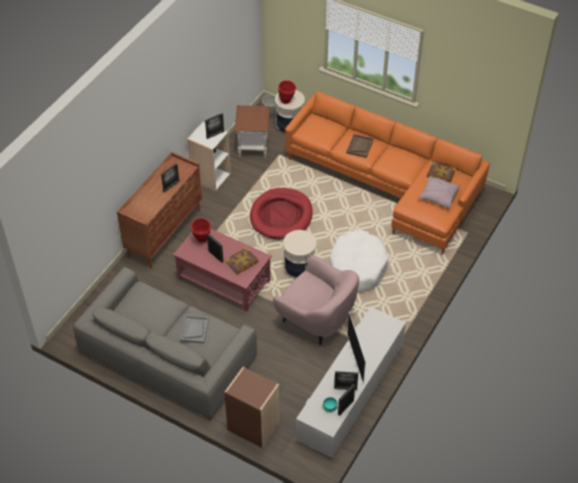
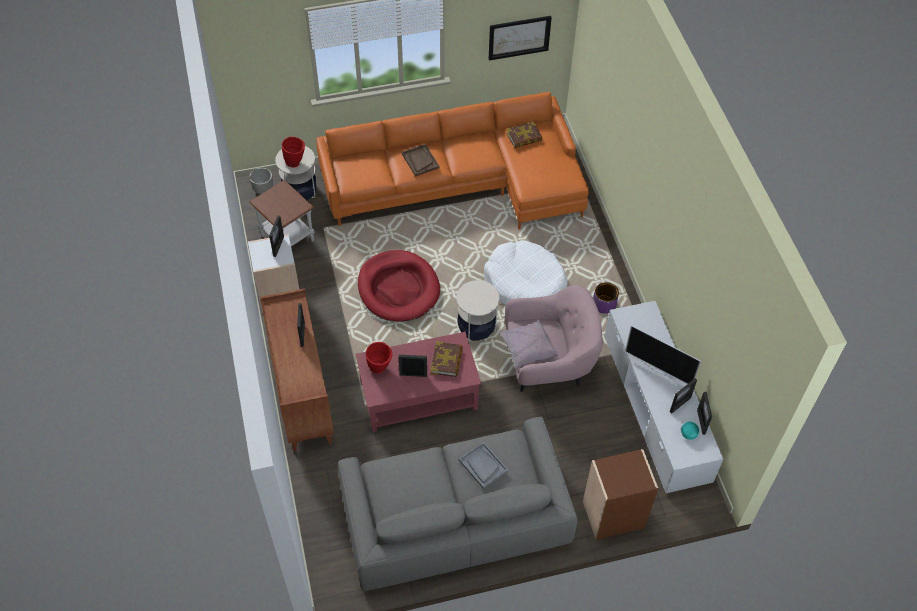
camera: 45 degrees left, 5 degrees up
purple pillow [418,176,460,209] -> purple pillow moved to [499,320,558,368]
none -> picture [489,16,552,60]
none -> purple planter [593,282,619,314]

